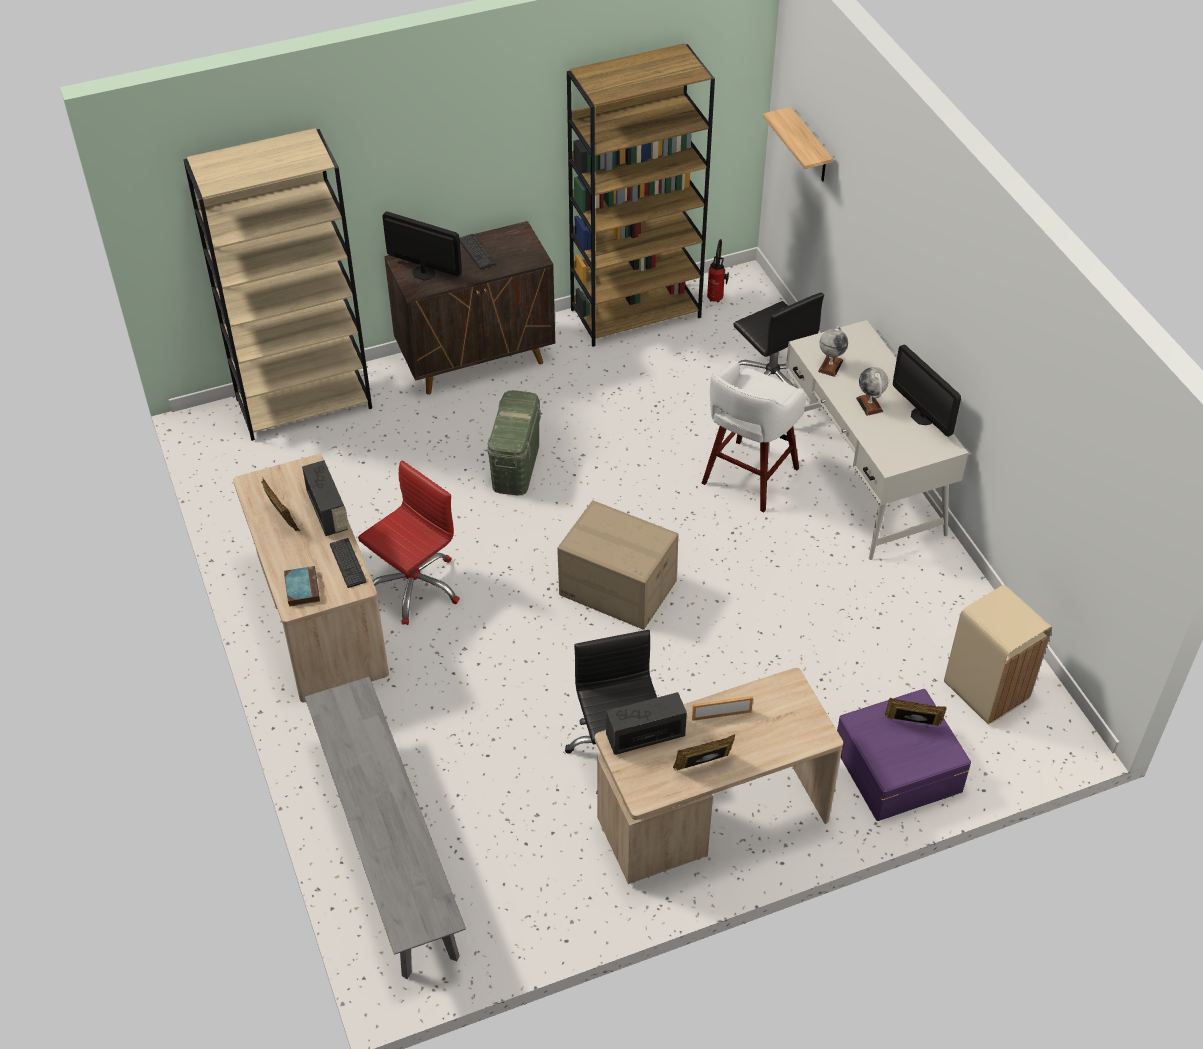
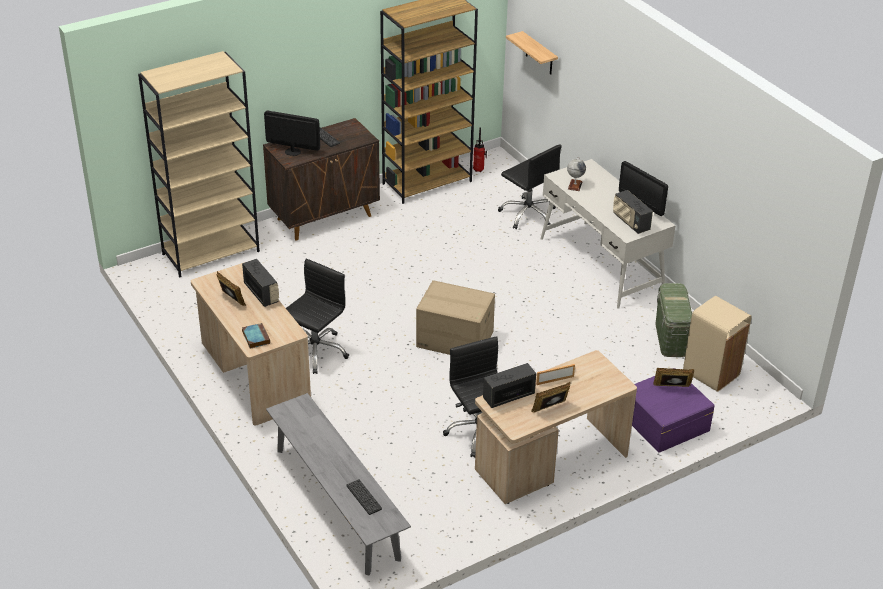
camera: 10 degrees left, 10 degrees down
keyboard [330,538,367,588] -> keyboard moved to [347,479,382,515]
red office chair [358,461,460,625] -> black office chair [286,259,349,374]
green storage box [487,390,541,495] -> green storage box moved to [655,283,692,357]
white stool [702,360,806,512] -> none
globe [856,367,888,416] -> none
none -> radio [613,190,653,234]

